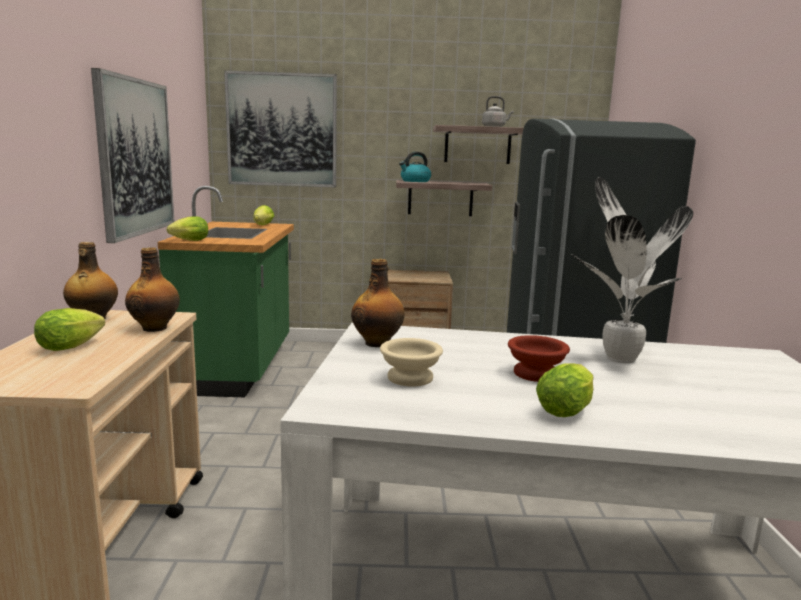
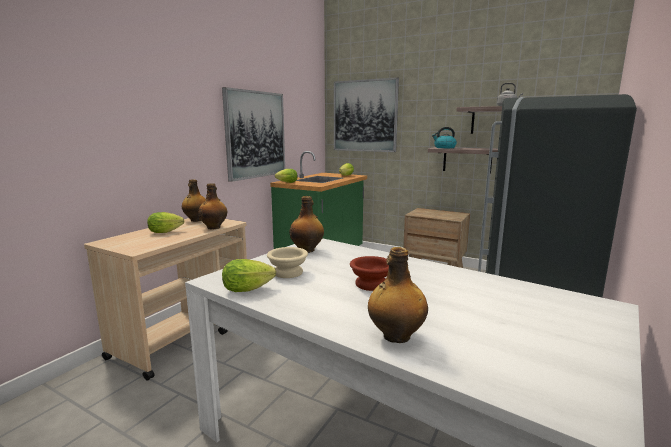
camera: 30 degrees right, 0 degrees up
lettuce [536,363,594,417] -> lettuce moved to [222,259,276,292]
potted plant [571,177,693,363] -> none
none -> bottle [368,247,428,343]

